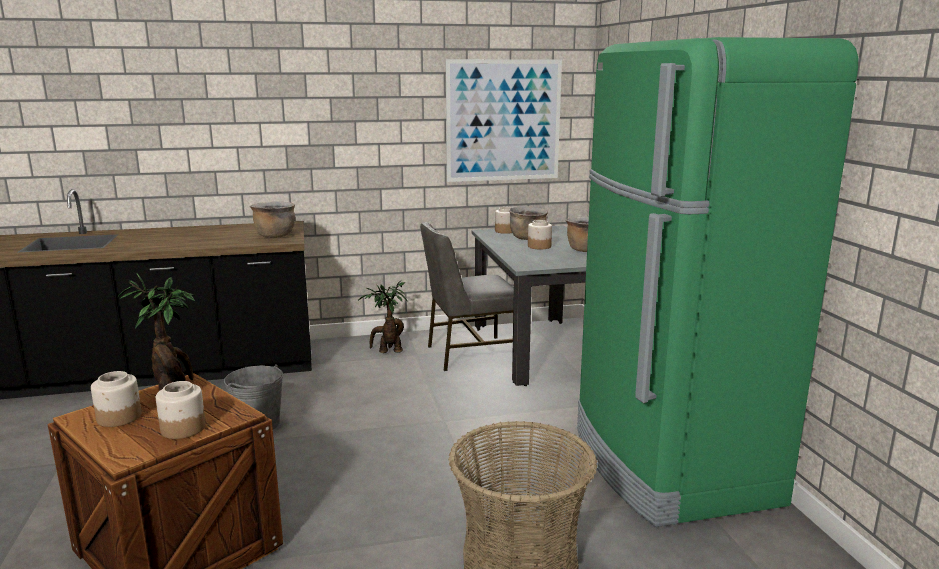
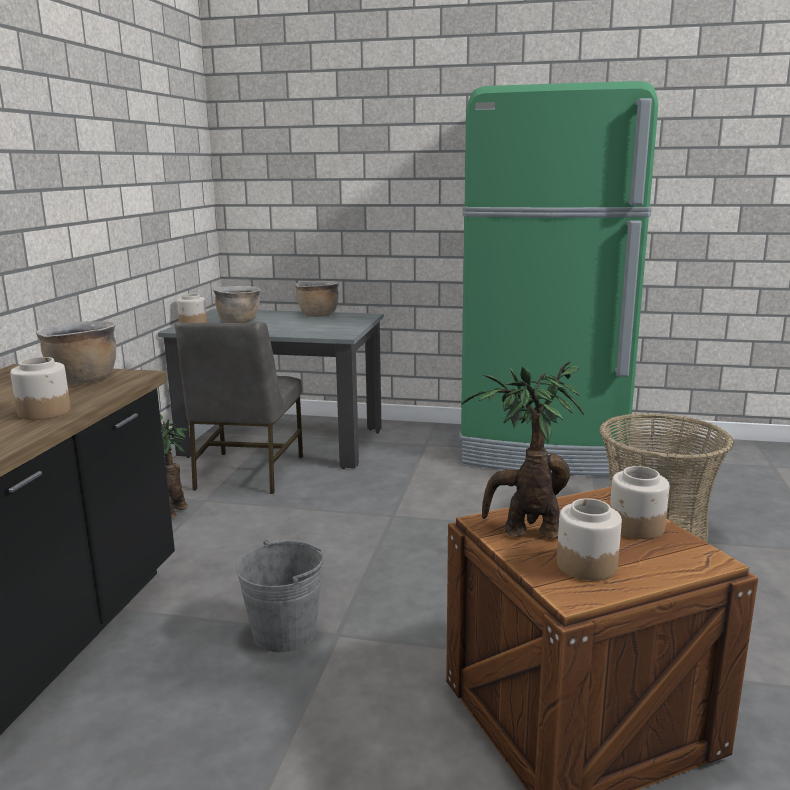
camera: 65 degrees left, 0 degrees up
picture [446,59,562,182] -> none
jar [528,220,552,249] -> jar moved to [10,357,71,420]

